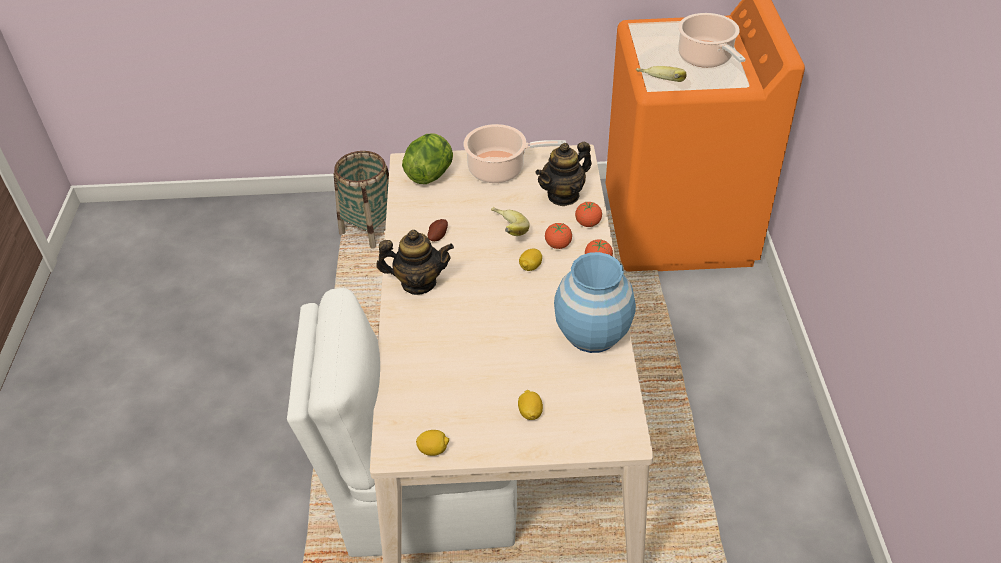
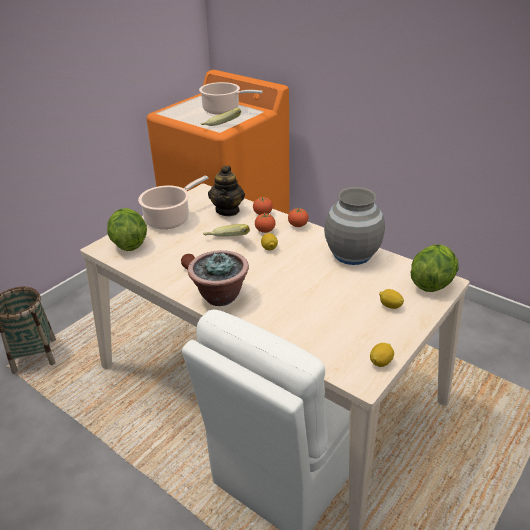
camera: 50 degrees left, 10 degrees down
teapot [376,230,454,295] -> potted plant [188,250,249,306]
blue vase [554,252,636,353] -> grey vase [324,187,385,265]
none -> lettuce [410,244,459,292]

